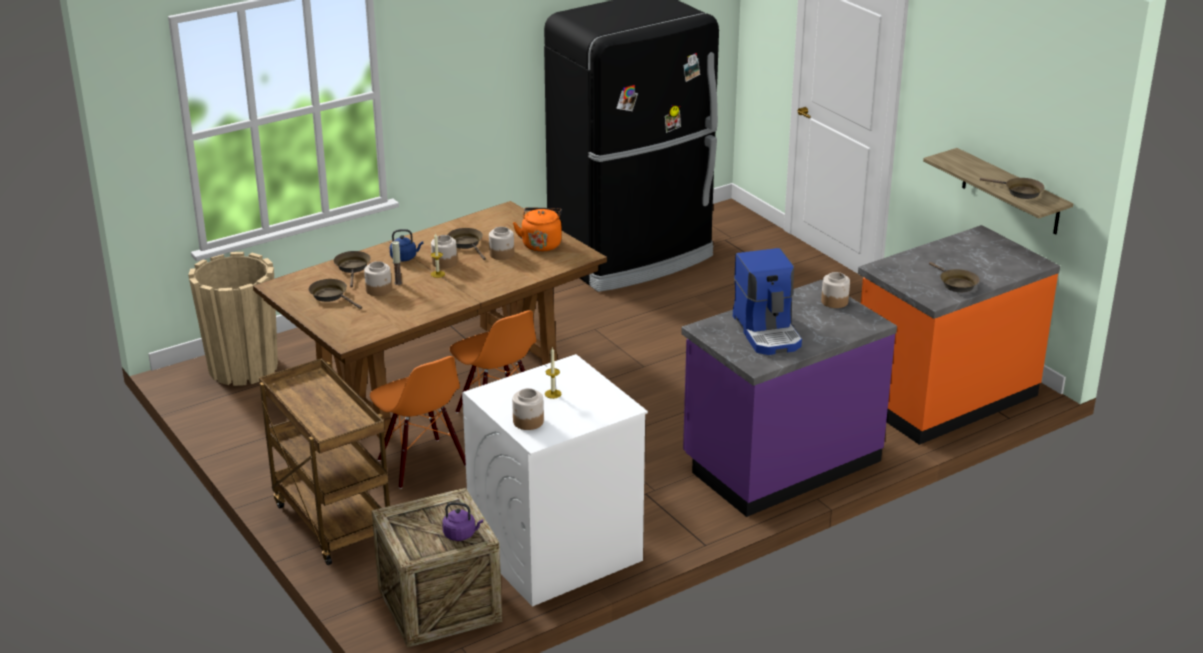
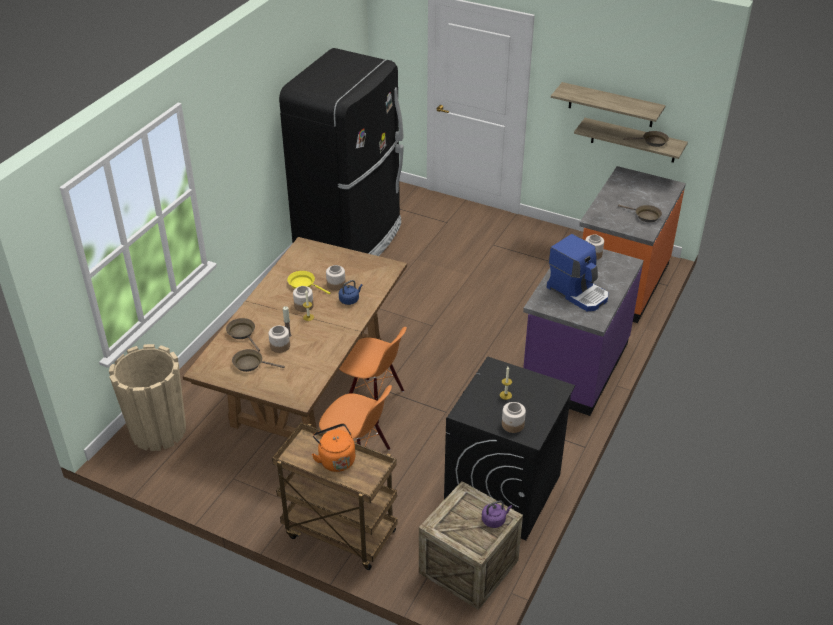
camera: 30 degrees left, 10 degrees up
blue kettle [390,229,423,261] -> blue kettle moved to [339,280,363,305]
brown frying pan [447,228,486,260] -> yellow frying pan [287,271,331,294]
white washing machine [462,354,648,607] -> black washing machine [444,357,575,540]
orange kettle [513,207,562,252] -> orange kettle moved to [312,423,355,472]
none -> shelf [551,82,666,127]

